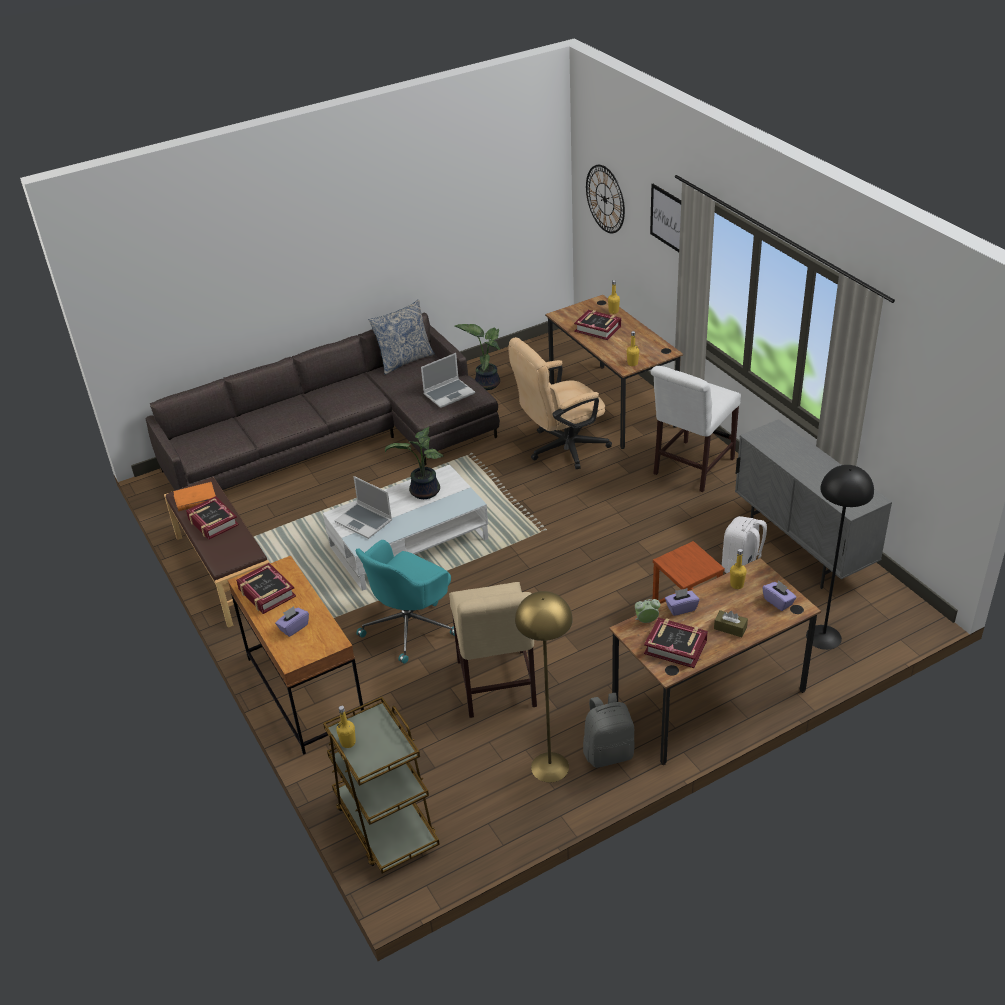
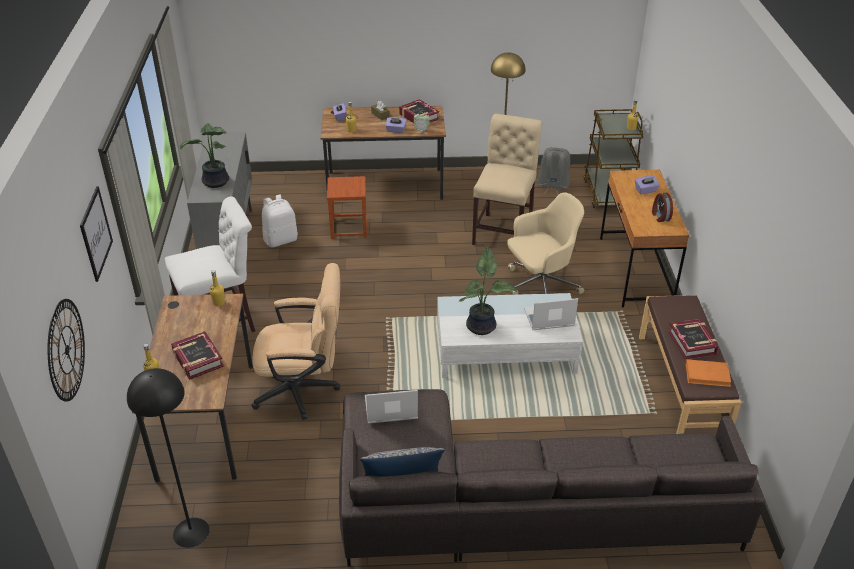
camera: 155 degrees left, 0 degrees up
book [236,563,296,614] -> alarm clock [652,193,673,222]
laptop [335,476,392,539] -> laptop turned 75 degrees counterclockwise [524,298,578,330]
turquoise office chair [355,540,455,664] -> beige office chair [507,192,584,295]
potted plant [455,324,500,390] -> potted plant moved to [180,123,229,188]
grey backpack [583,693,635,768] -> grey backpack moved to [538,147,570,195]
black floor lamp [806,465,874,650] -> black floor lamp moved to [127,368,210,548]

